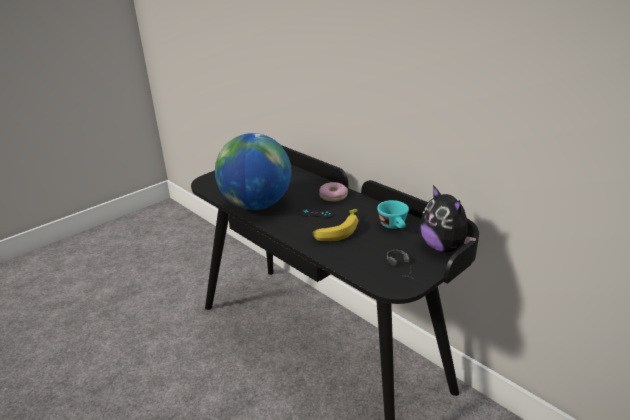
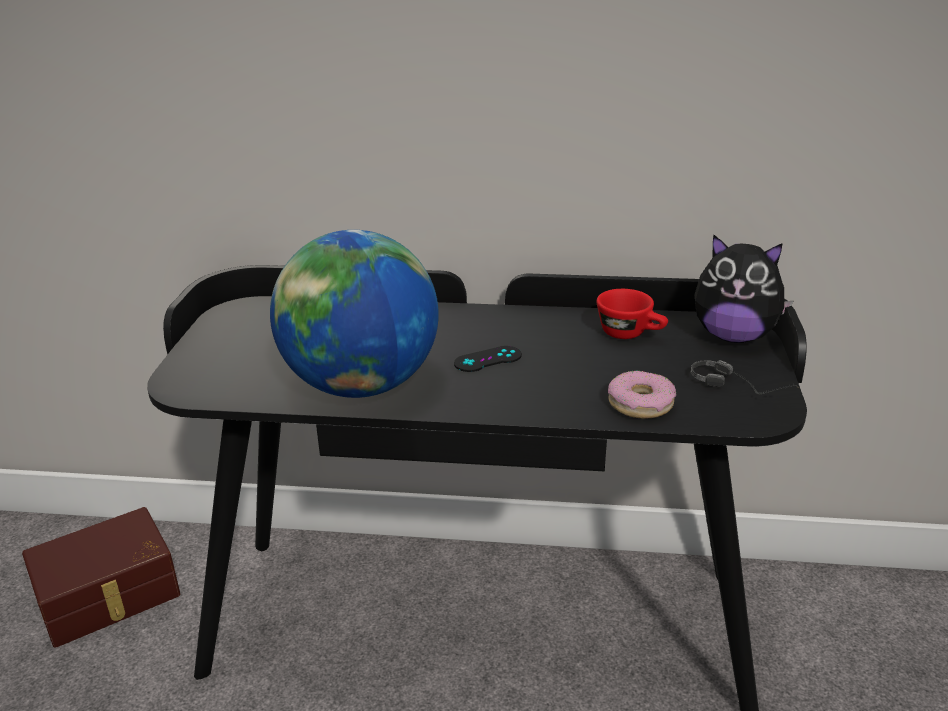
camera: 40 degrees left, 0 degrees up
banana [312,209,358,241] -> none
donut [319,182,348,202] -> donut moved to [608,371,676,418]
turquoise cup [377,200,409,229] -> red cup [597,289,668,339]
none -> brown storage box [22,507,180,648]

